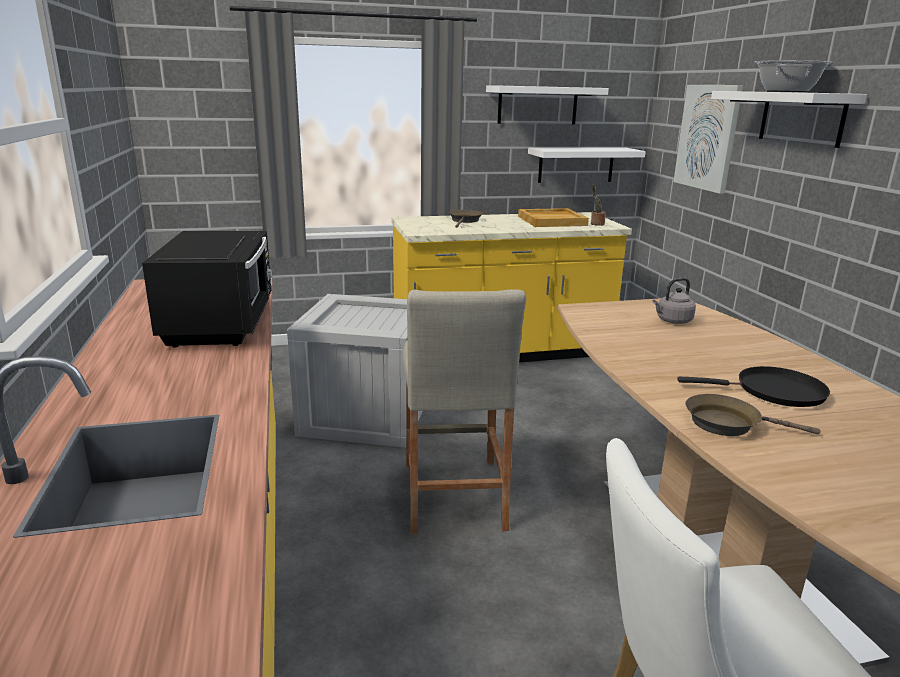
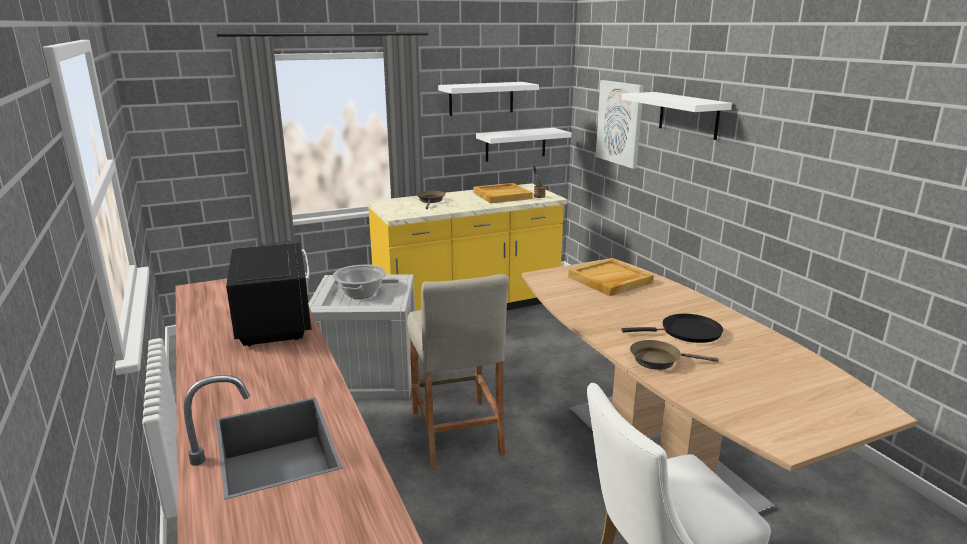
camera: 10 degrees left, 0 degrees up
grey kettle [652,278,696,324] -> beige tray [568,258,654,296]
cooking pot [755,60,832,92] -> cooking pot moved to [333,265,386,299]

